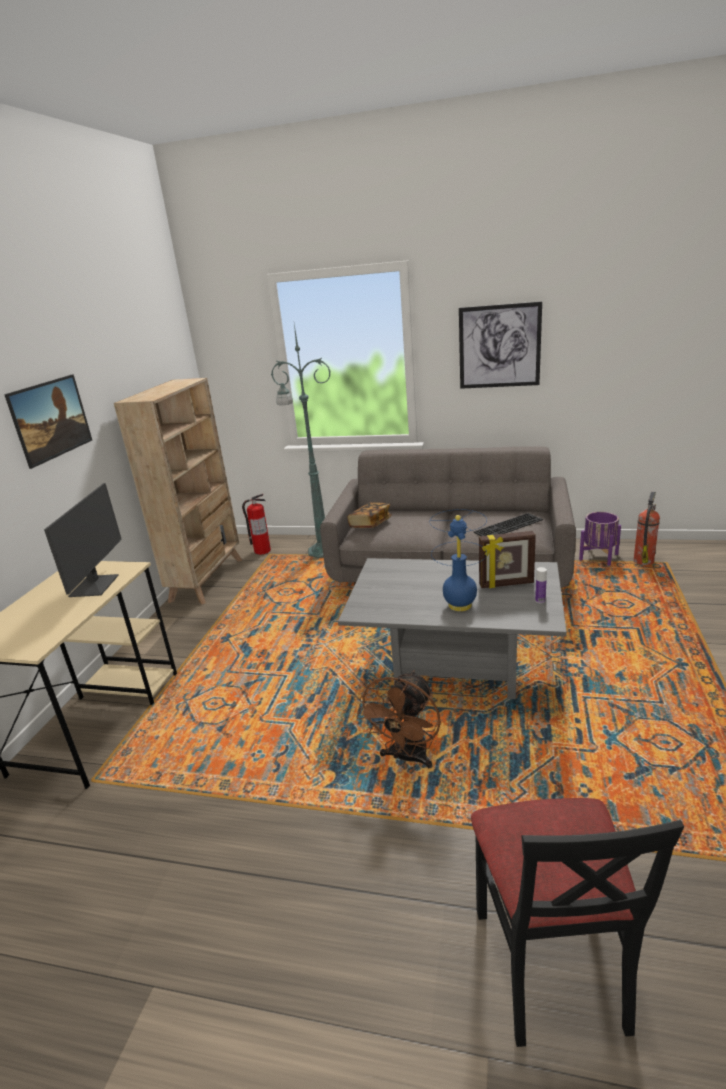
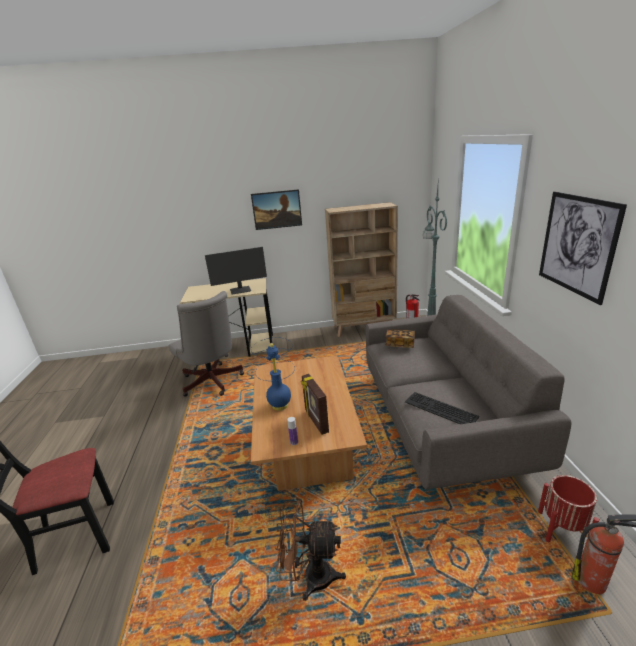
camera: 70 degrees right, 0 degrees up
grey coffee table [338,558,567,699] -> brown coffee table [251,356,367,491]
brown fan [356,670,441,768] -> brown fan moved to [275,501,346,601]
purple planter [579,512,621,566] -> red planter [538,475,599,542]
none -> grey office chair [168,291,244,397]

